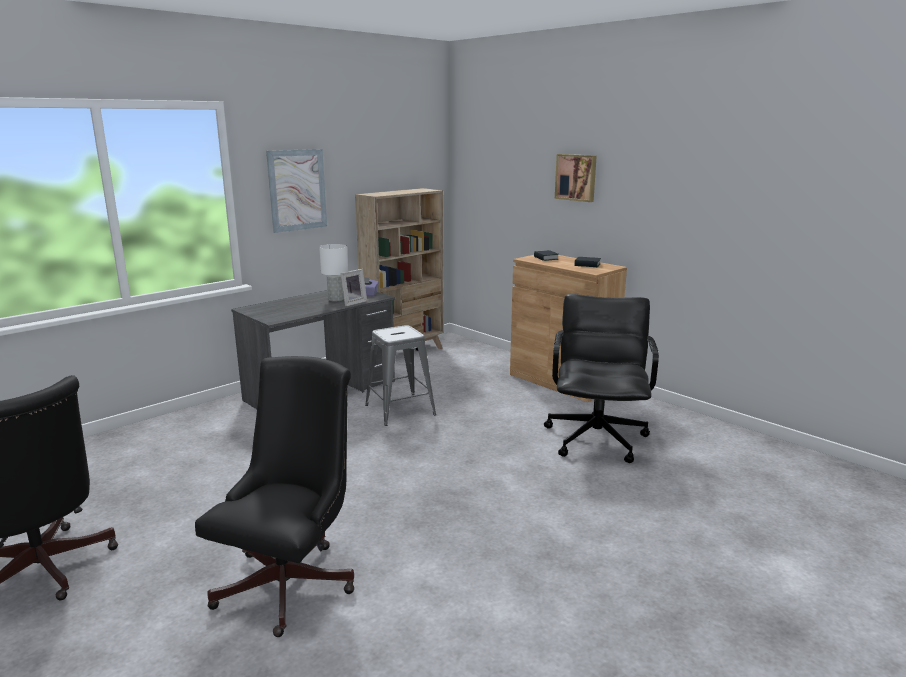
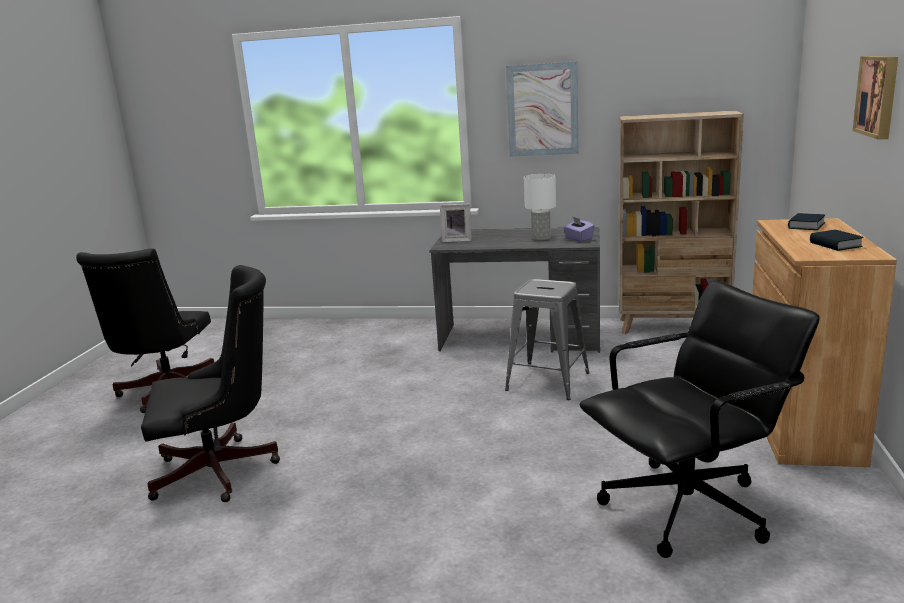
camera: 55 degrees right, 0 degrees up
picture frame [340,269,367,306] -> picture frame moved to [440,204,472,242]

